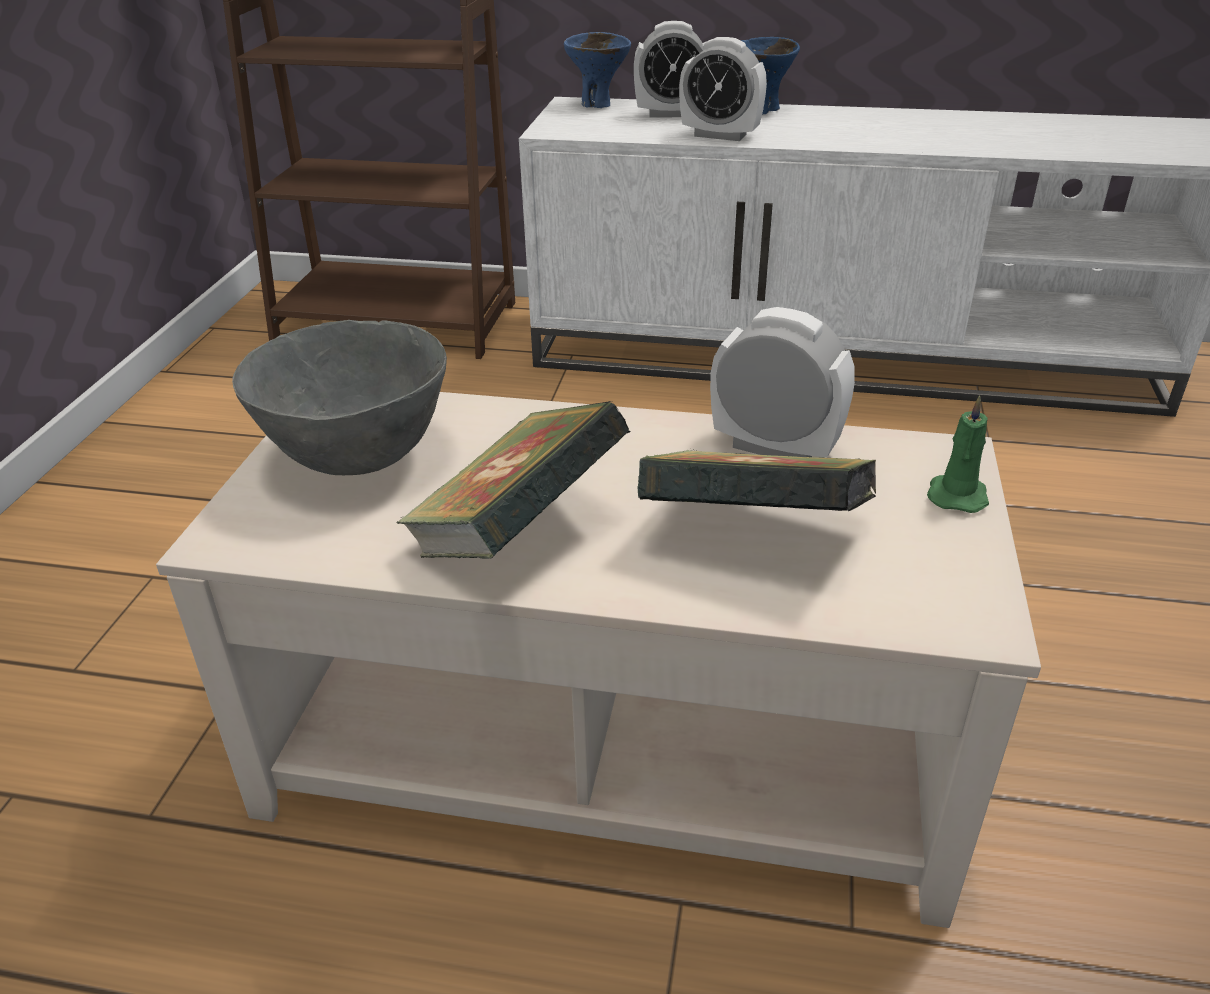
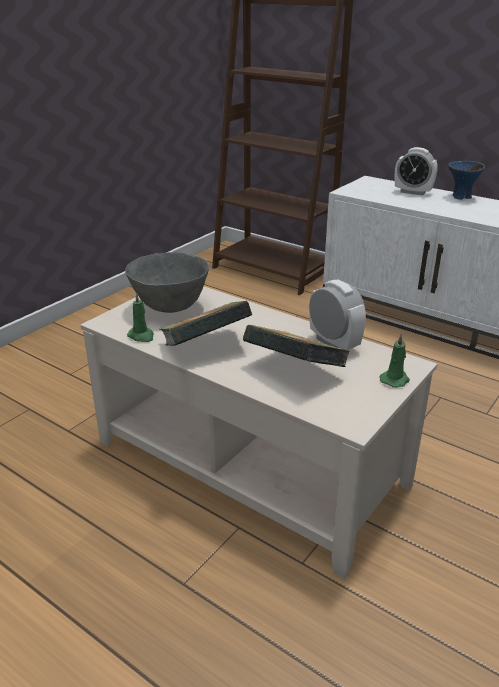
camera: 25 degrees right, 5 degrees down
blue bowl [564,32,631,108] -> none
alarm clock [679,37,767,141] -> none
none -> green candle [127,293,154,342]

